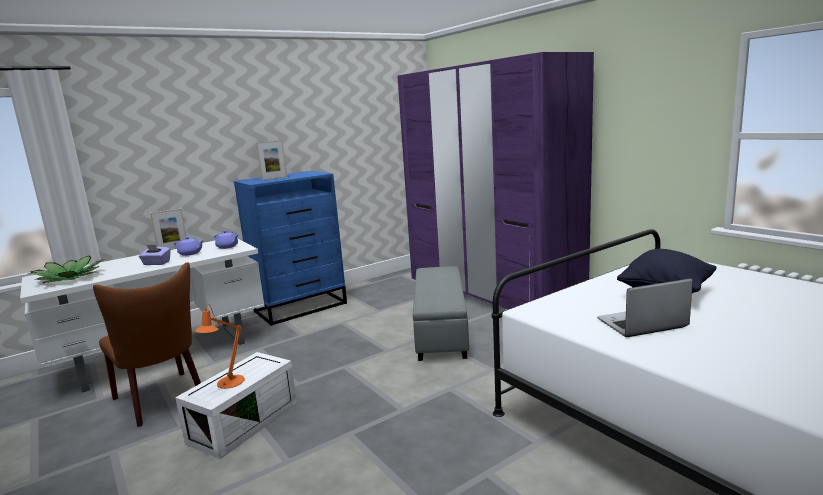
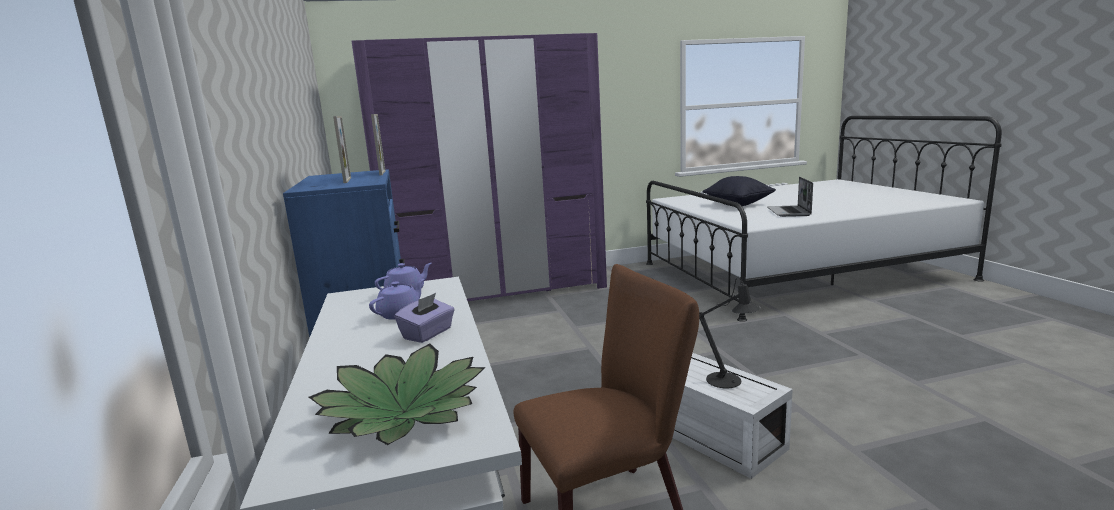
camera: 70 degrees left, 0 degrees up
picture frame [150,208,186,250] -> picture frame moved to [371,114,385,176]
orange table lamp [195,304,245,389] -> black table lamp [699,277,761,389]
grey ottoman [413,266,469,361] -> none

